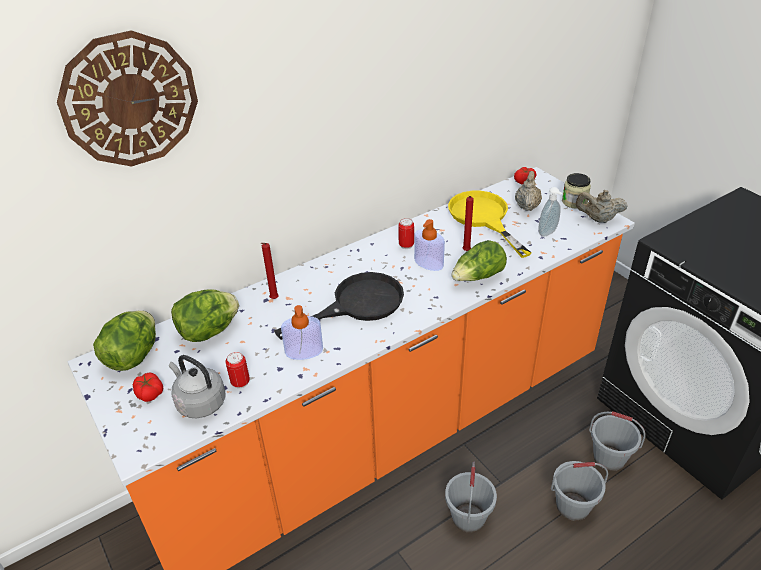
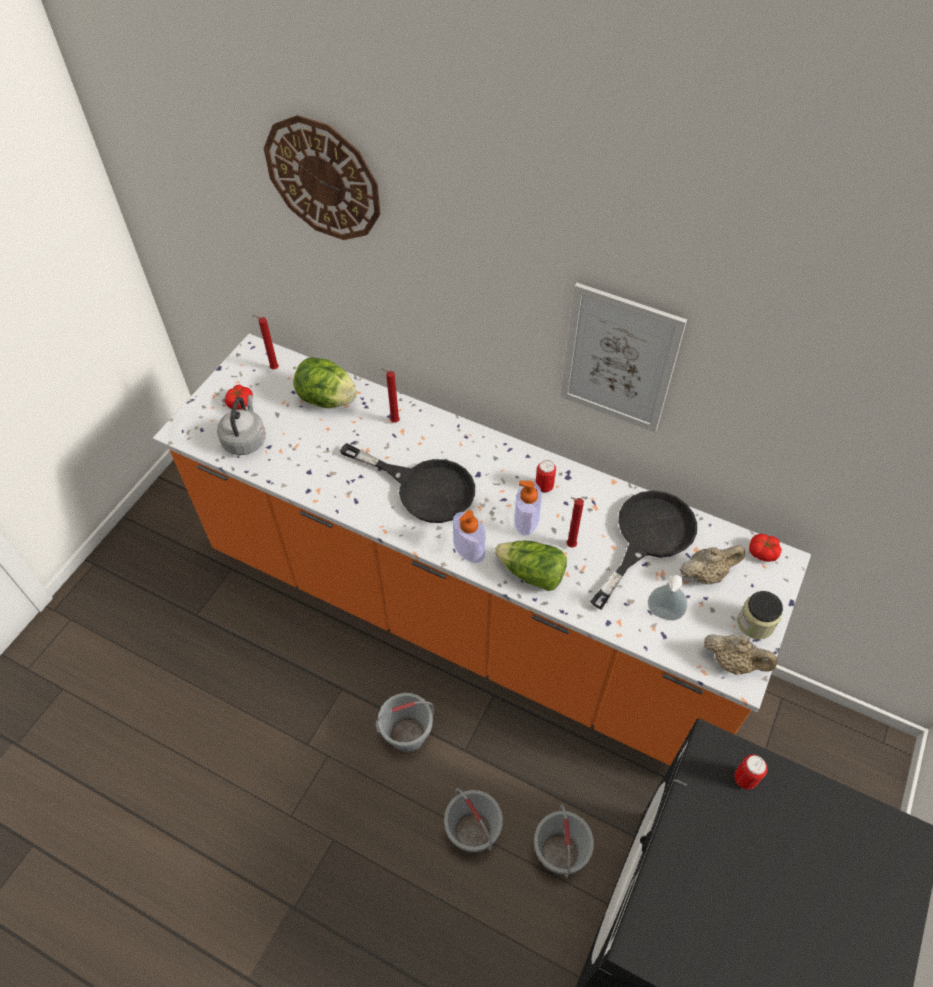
camera: 60 degrees right, 15 degrees up
lettuce [93,311,156,371] -> red candle [253,315,279,369]
can [225,352,250,389] -> can moved to [734,754,768,789]
soap dispenser [281,305,323,360] -> soap dispenser moved to [453,510,486,563]
yellow frying pan [448,191,531,258] -> black frying pan [590,491,697,610]
beige teapot [576,190,628,223] -> beige teapot turned 135 degrees clockwise [704,634,777,675]
none -> picture [560,283,687,432]

